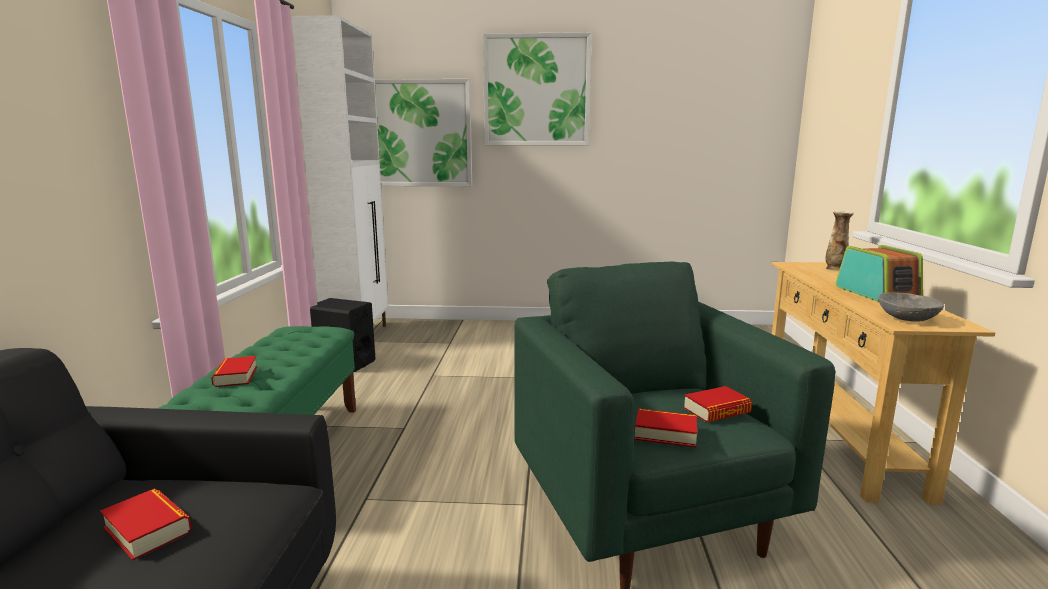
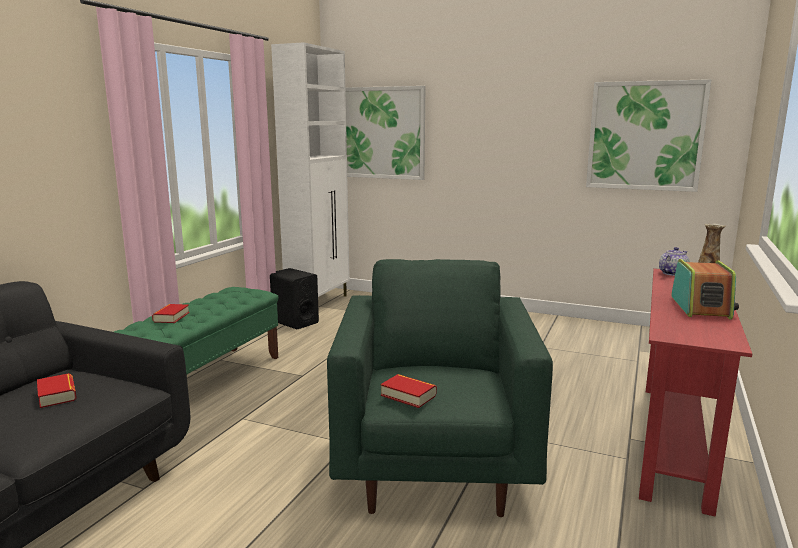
camera: 20 degrees right, 0 degrees up
picture [483,32,592,145] -> picture moved to [586,79,711,192]
book [683,386,753,422] -> none
beige console table [771,262,995,505] -> red console table [639,268,752,516]
grey bowl [878,292,944,322] -> none
none -> teapot [659,247,690,276]

